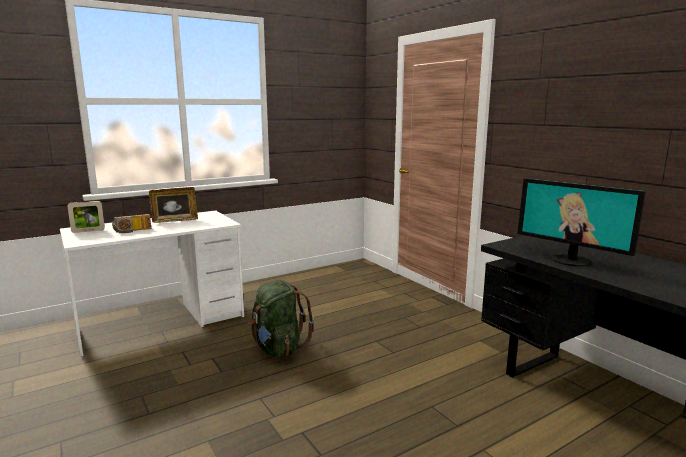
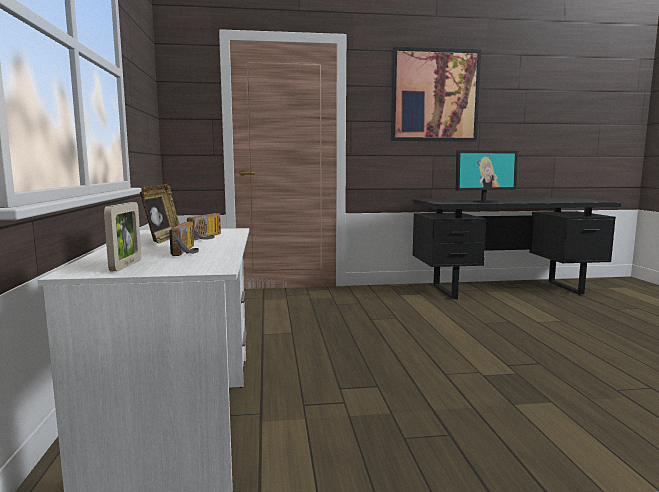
camera: 65 degrees left, 5 degrees down
green backpack [248,280,314,357] -> none
none -> radio [187,213,221,240]
none -> picture [391,47,481,142]

